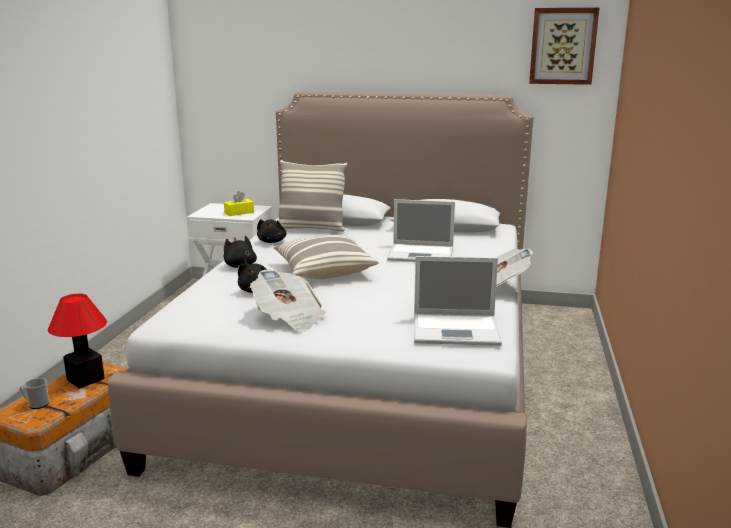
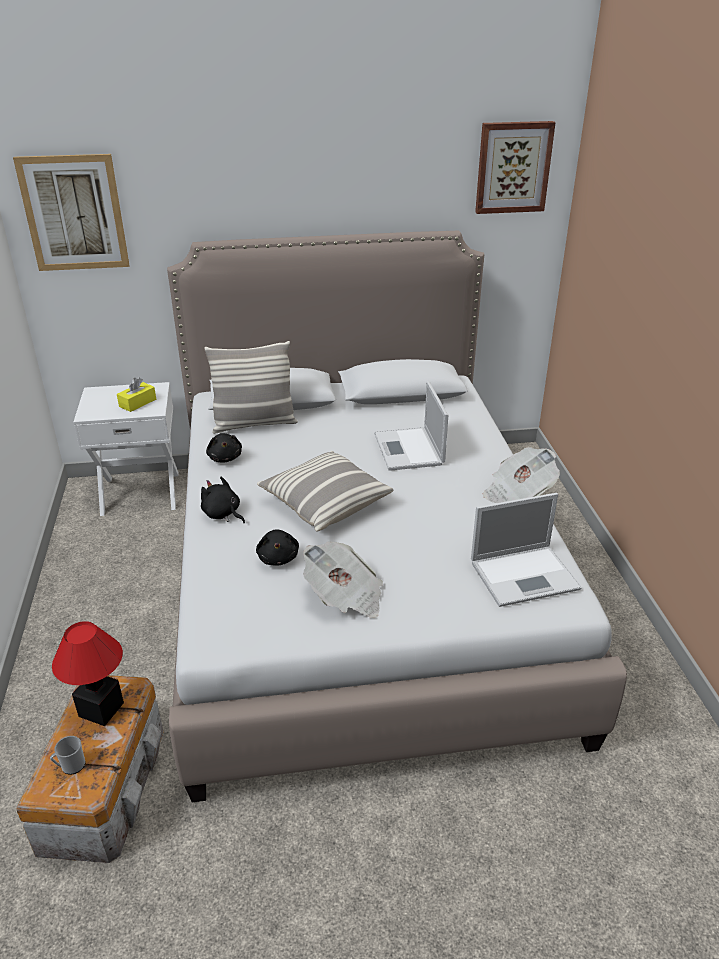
camera: 20 degrees left, 15 degrees up
laptop [387,199,455,262] -> laptop turned 90 degrees clockwise [374,381,448,471]
none -> picture [13,154,130,271]

